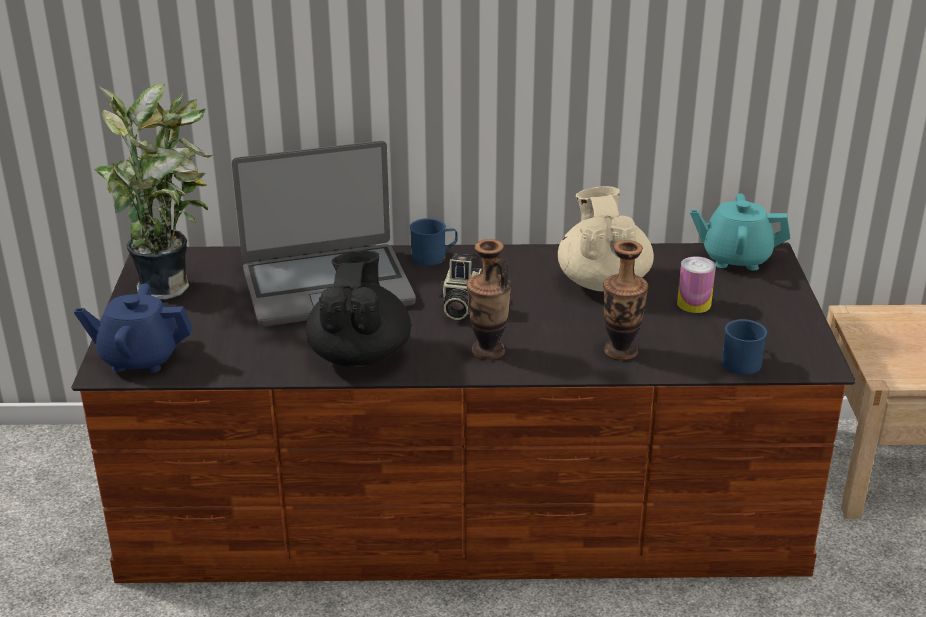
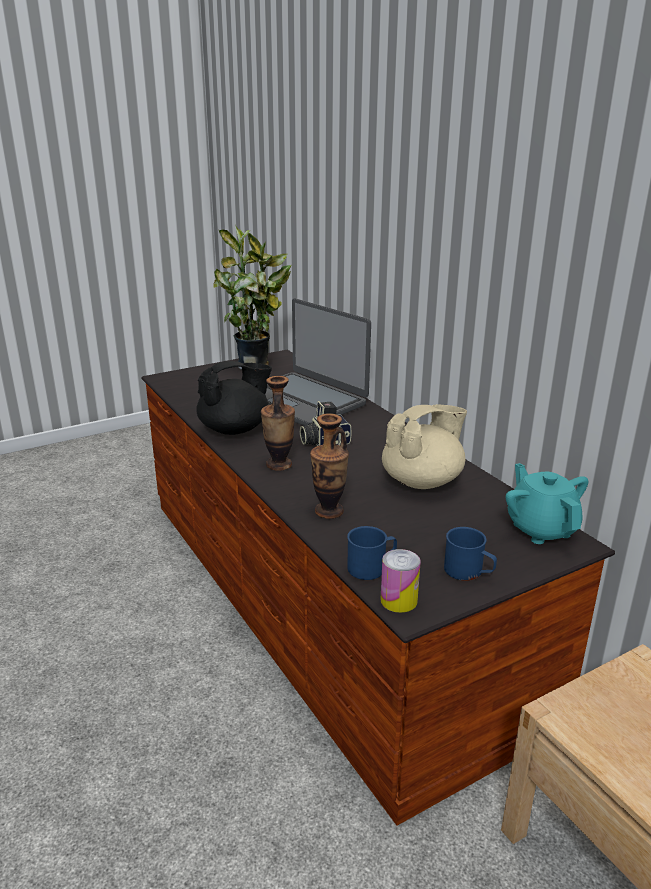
camera: 60 degrees right, 5 degrees down
blue teapot [74,283,193,373] -> none
blue mug [410,218,457,266] -> blue mug moved to [444,527,497,581]
can [677,257,716,313] -> can moved to [380,549,421,613]

